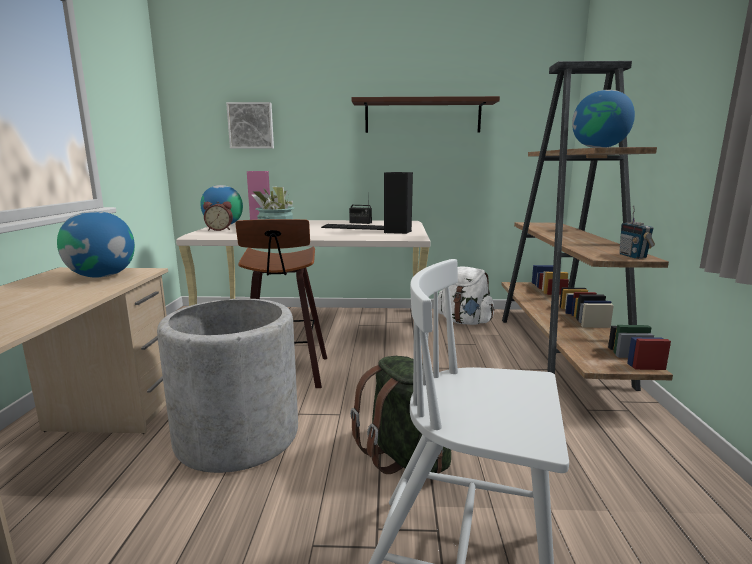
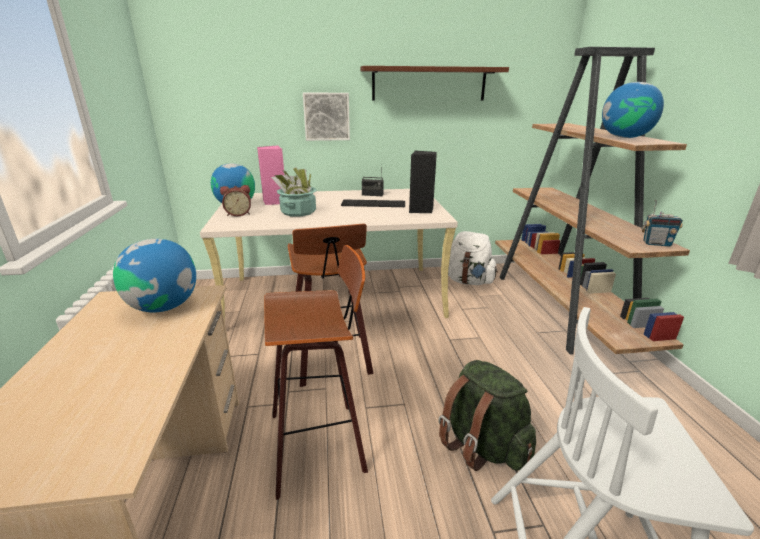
camera: 10 degrees left, 10 degrees up
grey planter [157,298,298,473] -> stool [264,245,368,500]
picture [226,102,274,149] -> picture moved to [303,93,350,141]
radio [619,206,655,259] -> radio turned 60 degrees counterclockwise [641,200,683,246]

